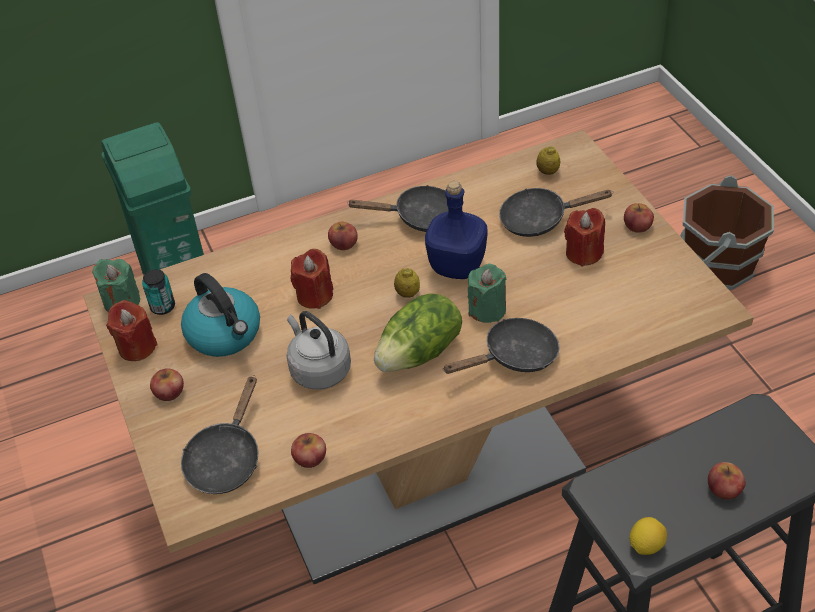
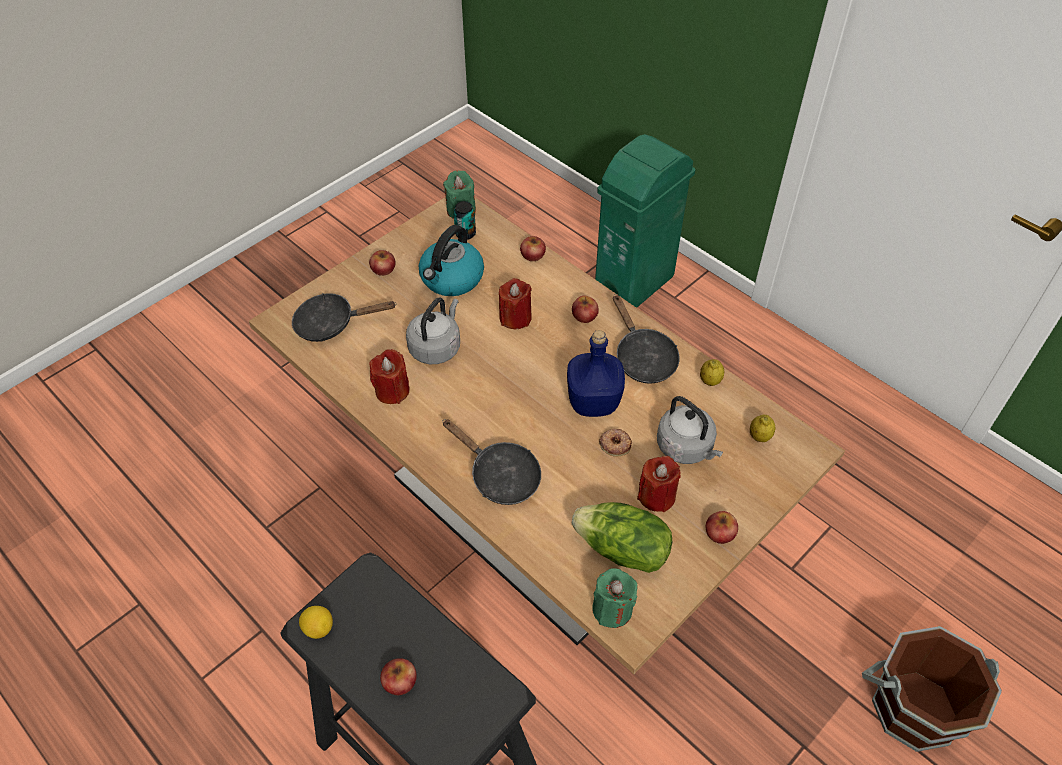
camera: 65 degrees right, 5 degrees up
red candle [106,300,158,361] -> red candle moved to [369,349,410,404]
apple [291,433,326,468] -> apple moved to [520,236,546,261]
lettuce [374,293,462,372] -> lettuce moved to [572,502,672,573]
lemon [394,268,420,298] -> lemon moved to [700,359,724,386]
green candle [468,264,506,323] -> green candle moved to [592,568,638,628]
black frying pan [499,188,613,237] -> grey kettle [657,396,723,464]
none -> donut [599,429,632,457]

